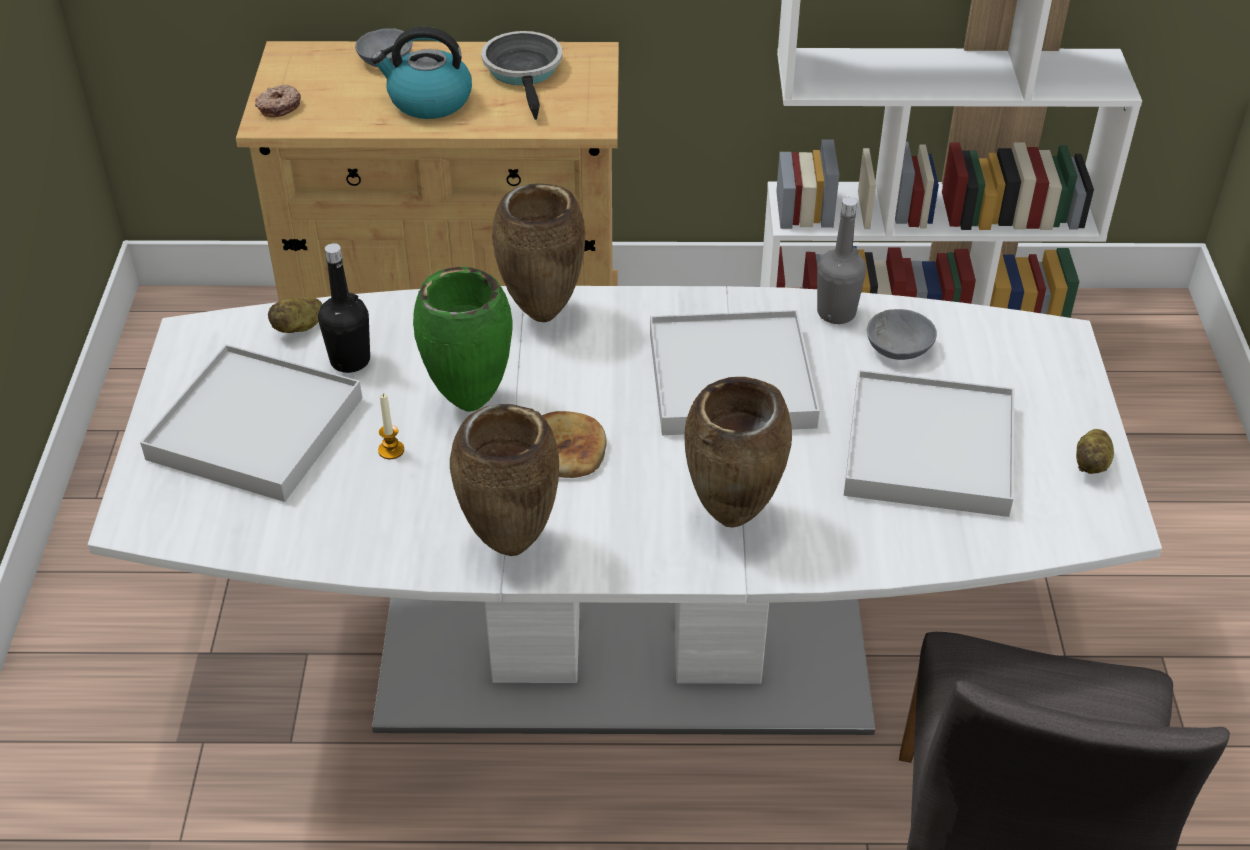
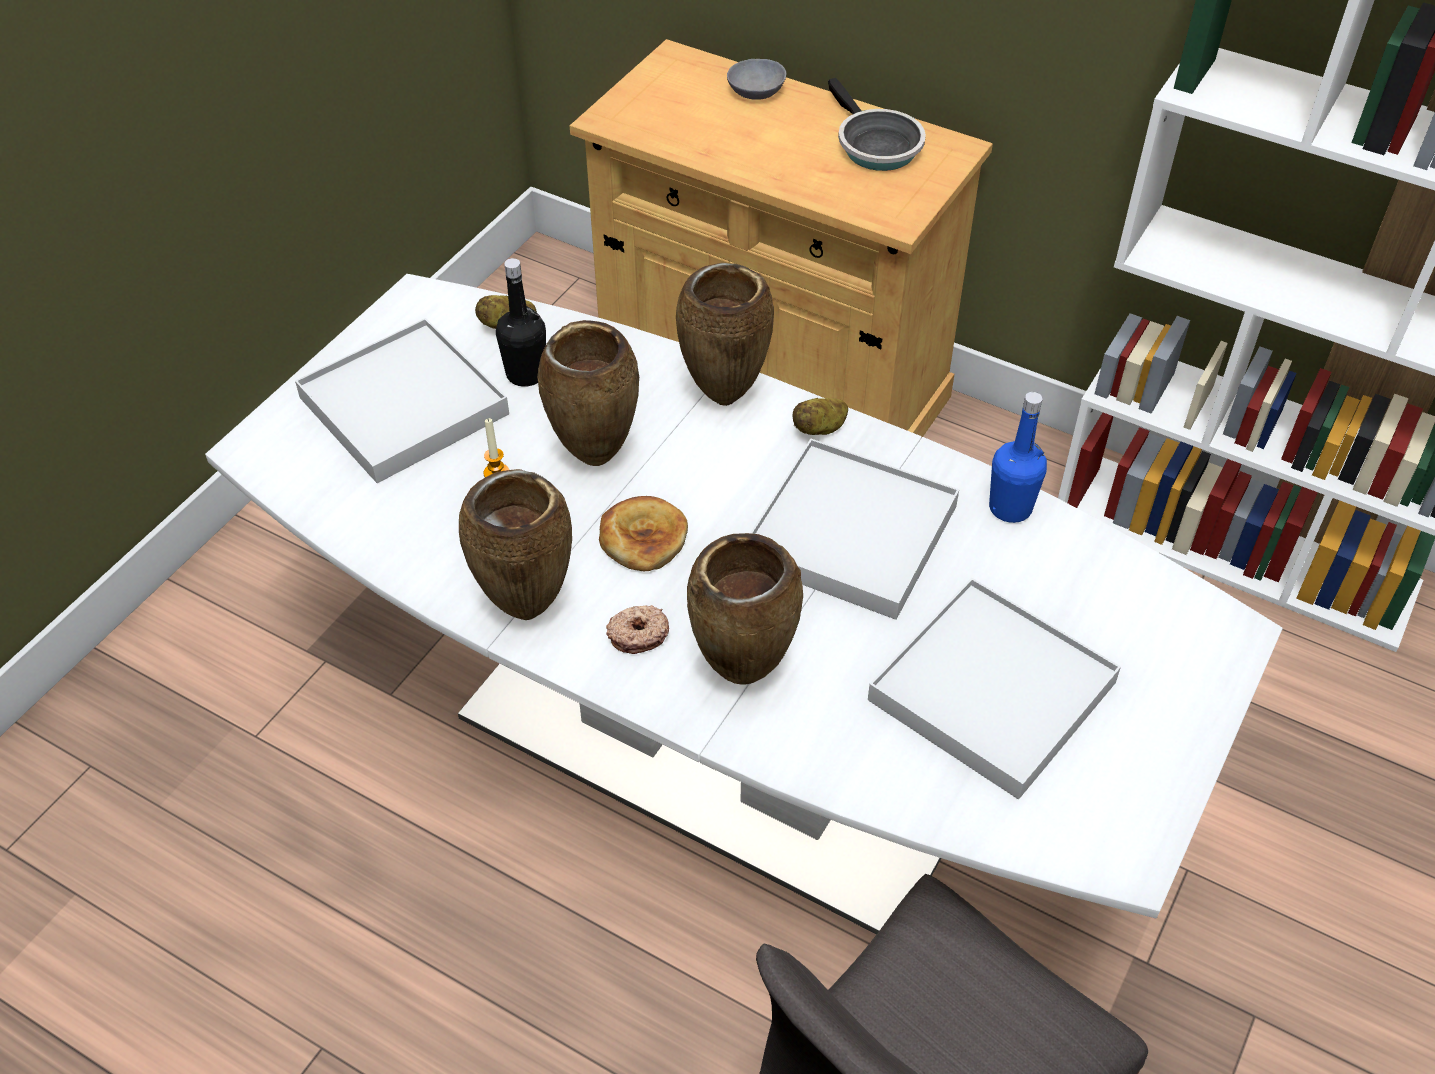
camera: 30 degrees right, 5 degrees up
donut [255,85,301,118] -> donut moved to [606,605,669,654]
kettle [371,27,472,119] -> none
green vase [413,267,513,412] -> brown vase [537,320,639,466]
frying pan [481,31,562,120] -> frying pan turned 135 degrees clockwise [828,78,926,171]
grey bottle [817,197,866,324] -> blue bottle [989,392,1047,523]
grey bowl [867,309,937,360] -> none
potato [1076,429,1114,474] -> potato moved to [793,398,848,435]

